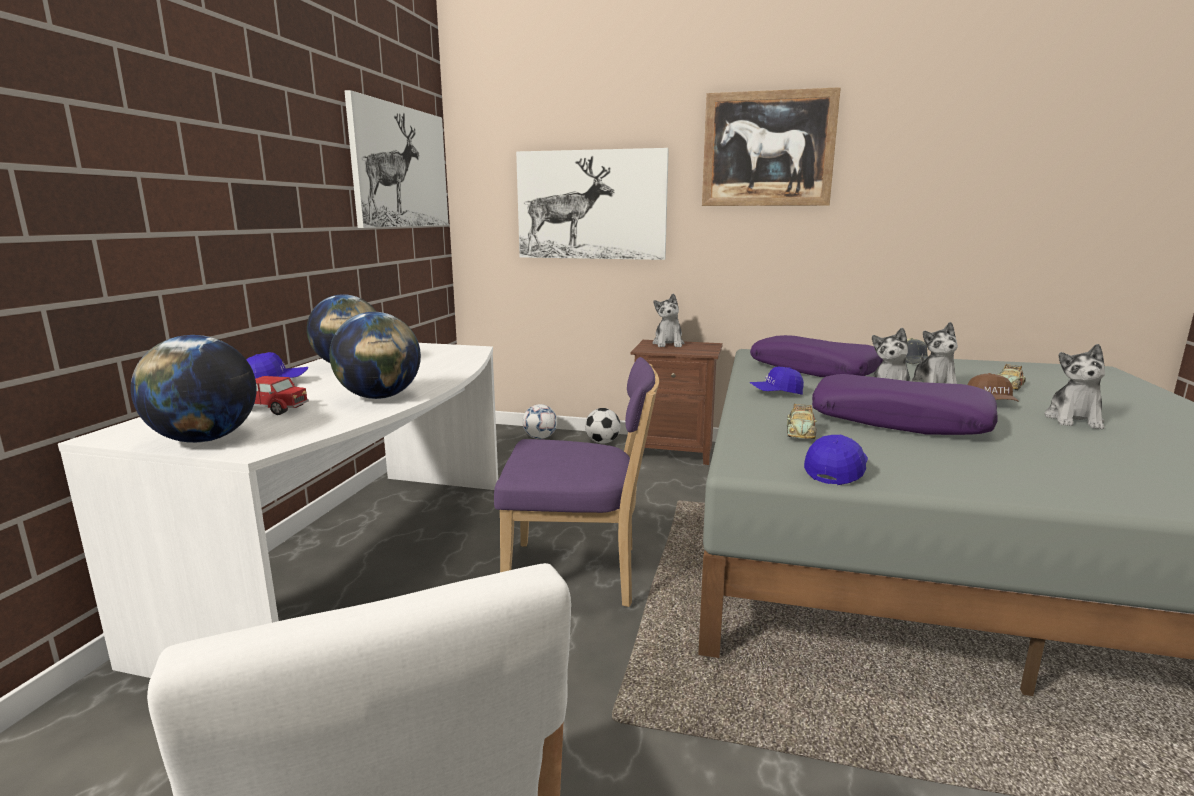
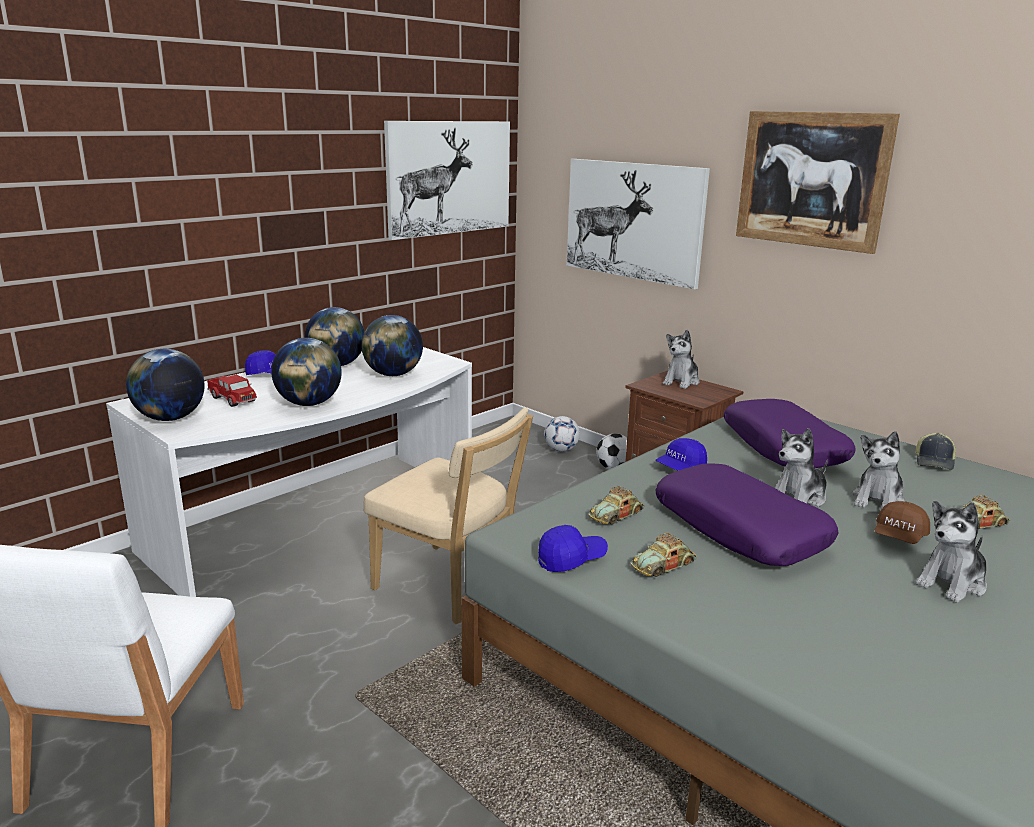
camera: 30 degrees right, 5 degrees up
purple chair [494,357,659,607] -> beige chair [364,408,533,624]
blue cap [749,367,804,395] -> blue cap turned 60 degrees counterclockwise [655,438,707,471]
none -> globe [361,315,423,376]
none -> toy car [631,533,697,577]

